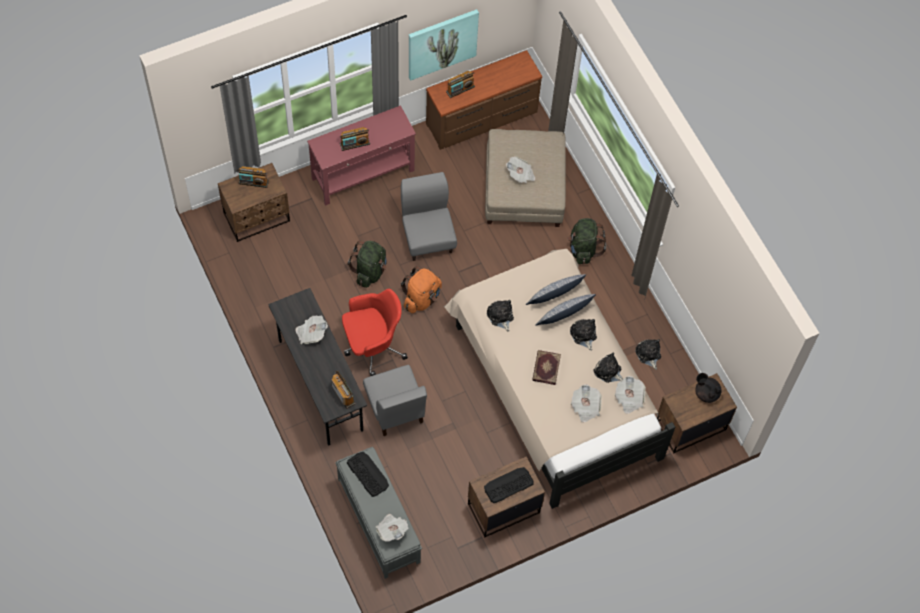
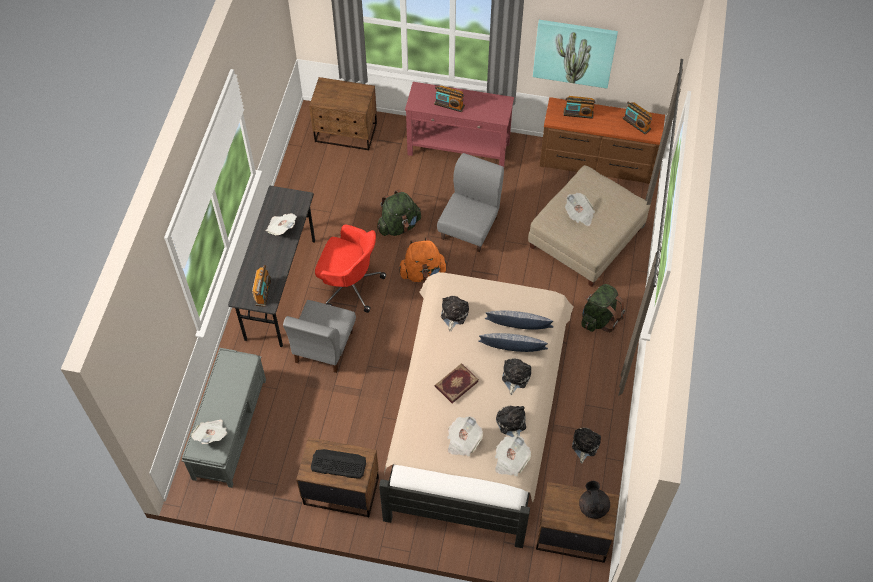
camera: 40 degrees right, 5 degrees down
radio [237,166,269,188] -> radio moved to [622,102,652,135]
keyboard [347,452,389,497] -> none

